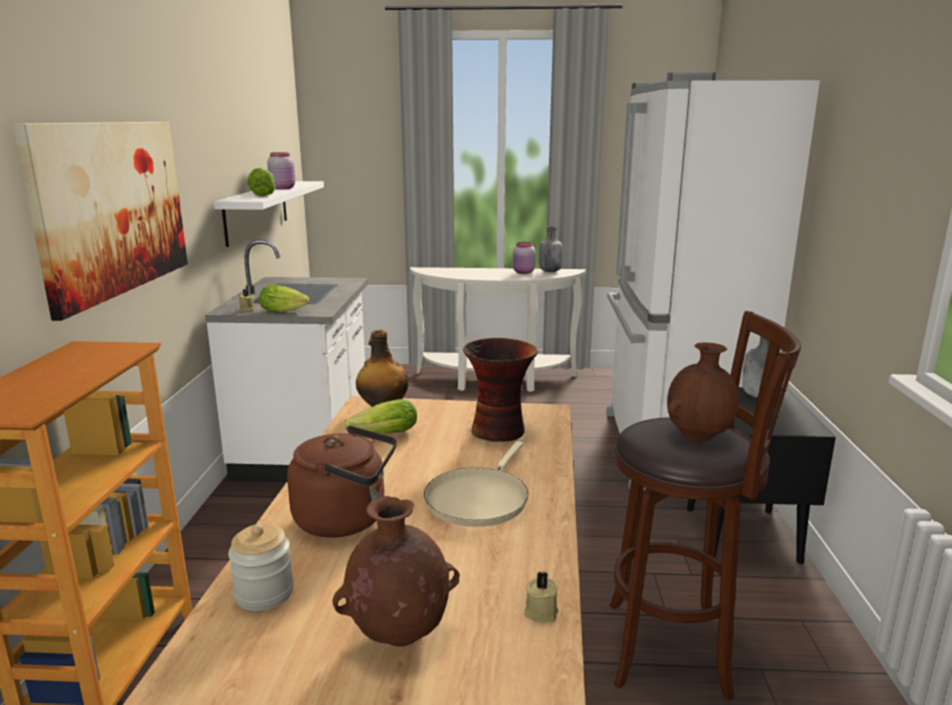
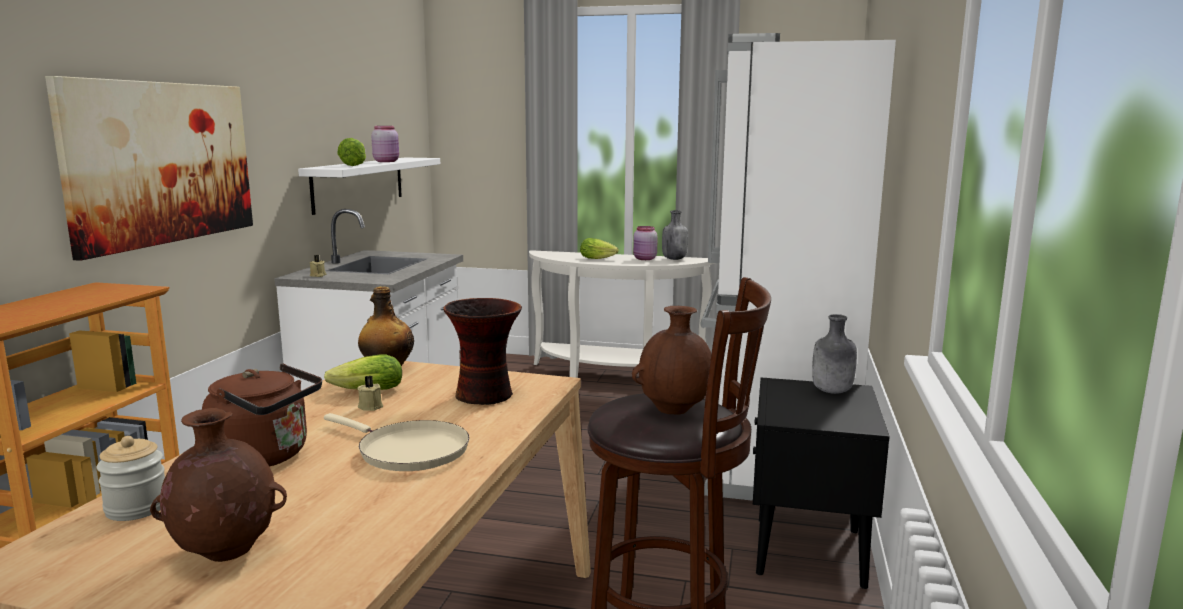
camera: 10 degrees right, 5 degrees down
lettuce [259,285,309,312] -> lettuce moved to [580,238,618,259]
beige frying pan [424,441,528,527] -> beige frying pan turned 90 degrees counterclockwise [324,413,469,471]
beige candle [524,571,559,623] -> beige candle moved to [357,376,383,411]

